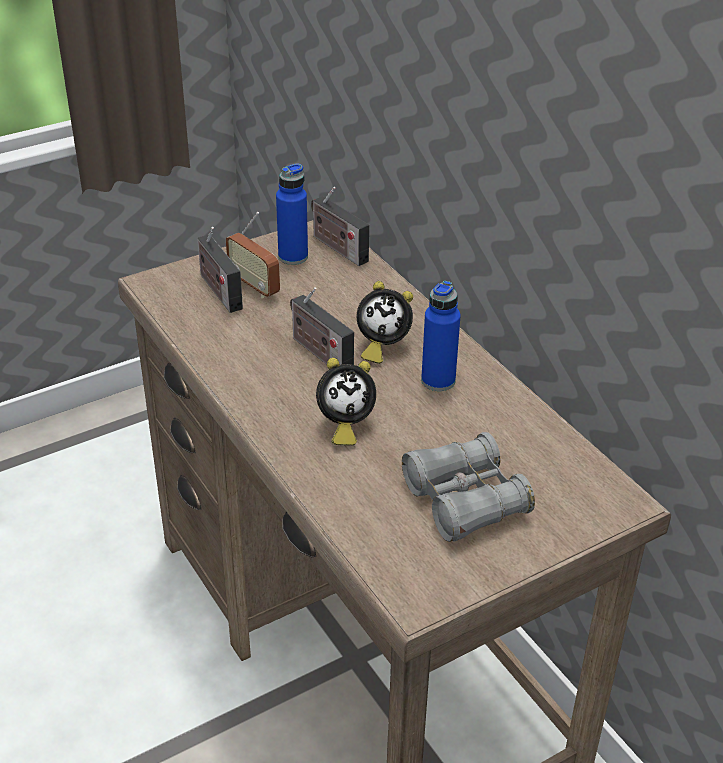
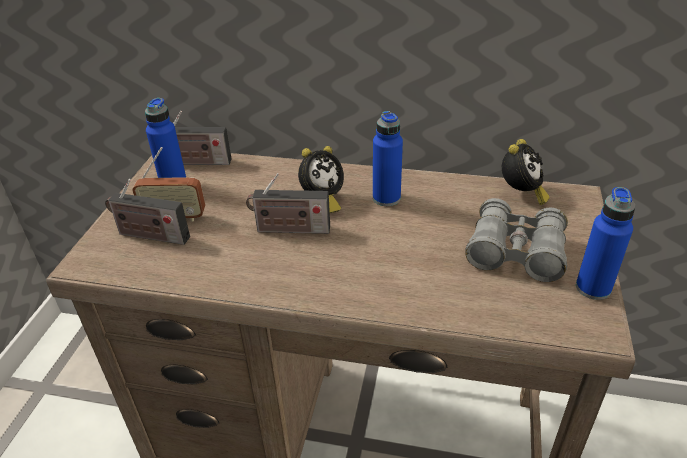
camera: 45 degrees left, 0 degrees up
alarm clock [316,358,376,446] -> alarm clock moved to [502,139,550,205]
none -> blue bottle [576,187,636,300]

